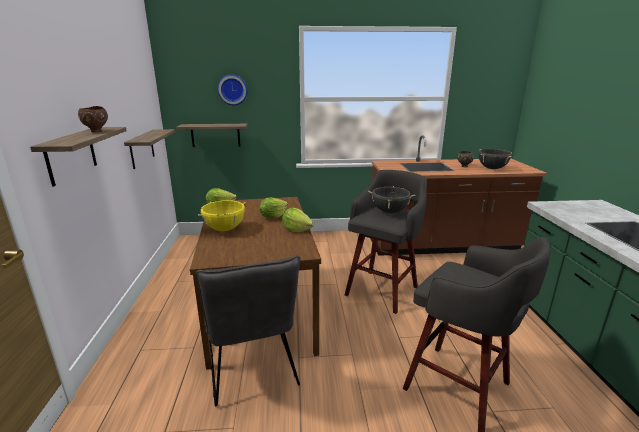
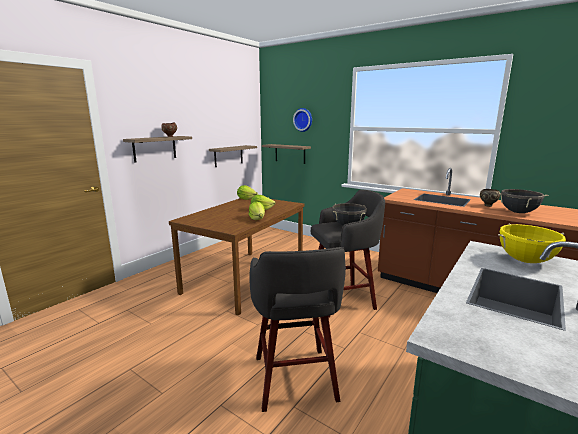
camera: 40 degrees right, 5 degrees down
grey chair [196,255,300,407] -> none
yellow cooking pot [198,200,246,231] -> yellow cooking pot moved to [498,223,566,263]

